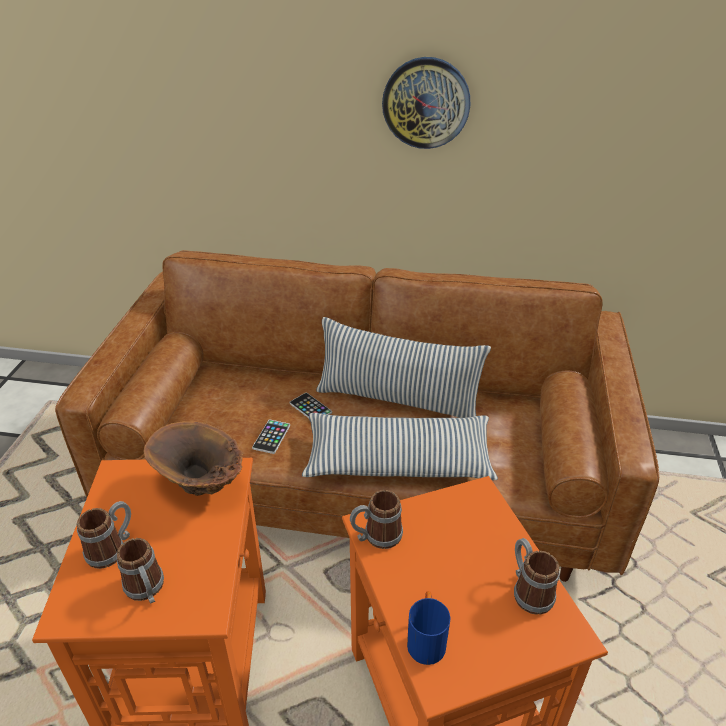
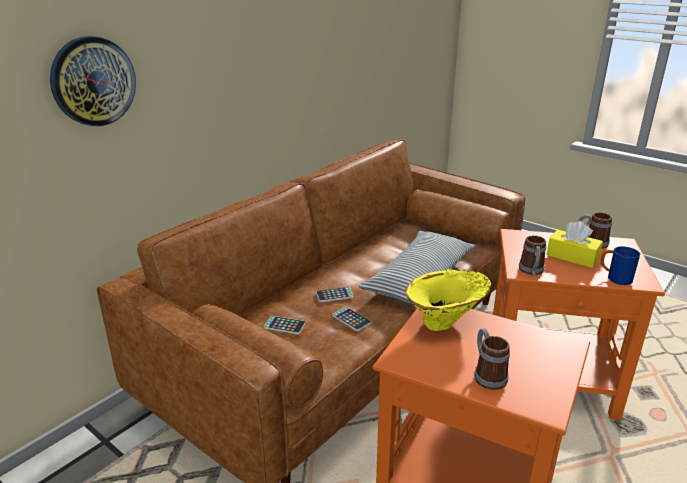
camera: 60 degrees left, 10 degrees down
mug [117,538,164,604] -> none
brown vase [143,421,243,496] -> yellow vase [405,269,491,331]
pillow [316,317,491,418] -> none
wall clock [382,57,470,149] -> wall clock moved to [50,36,136,126]
none -> phone [264,316,306,334]
none -> yellow tissue box [546,221,603,268]

